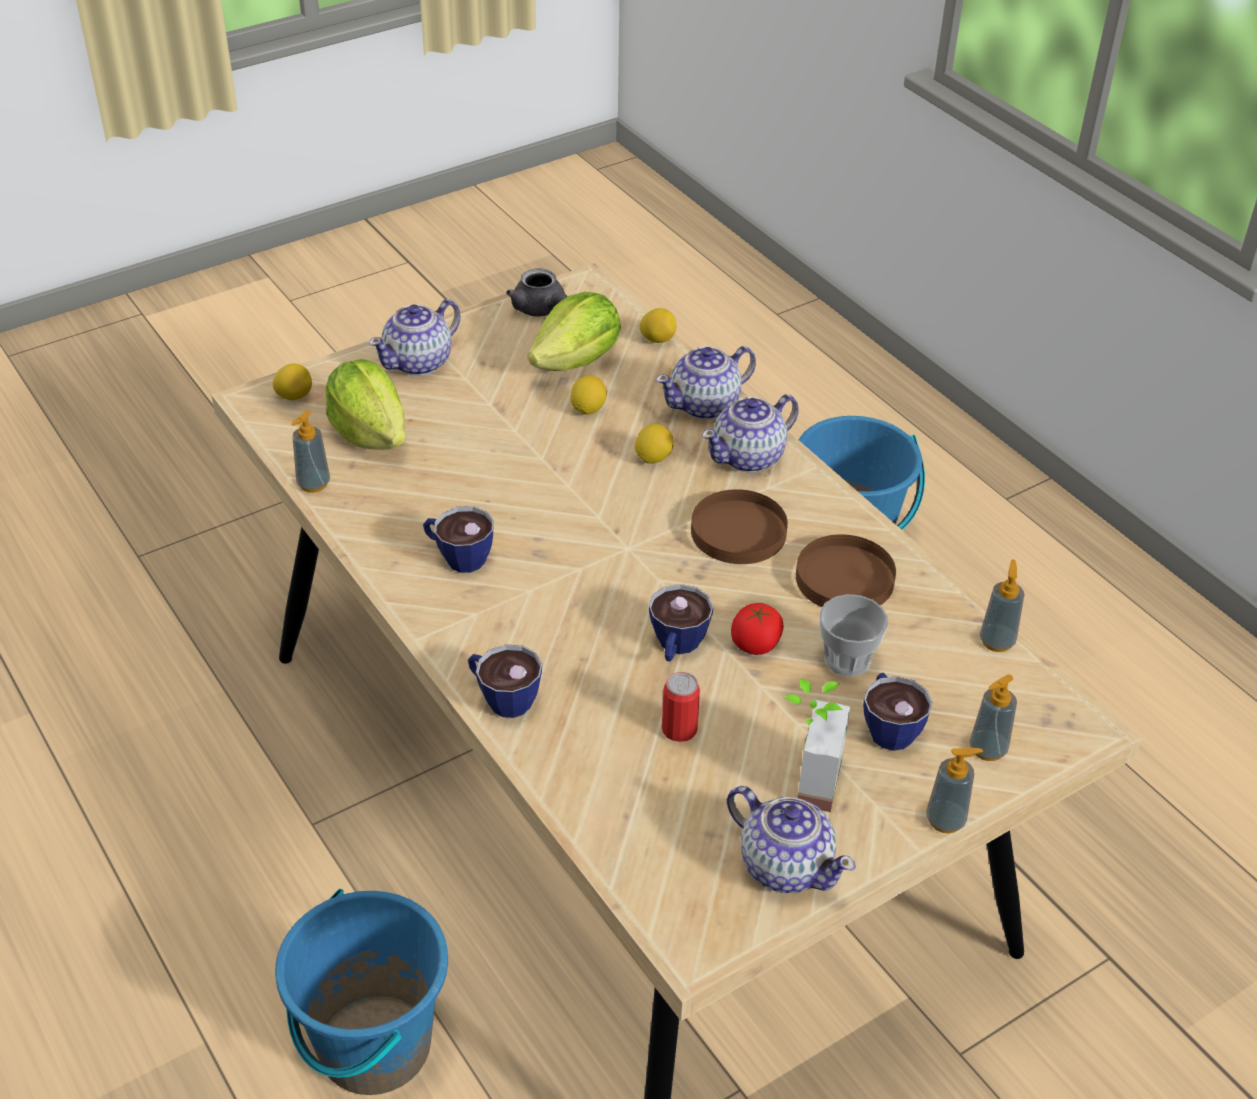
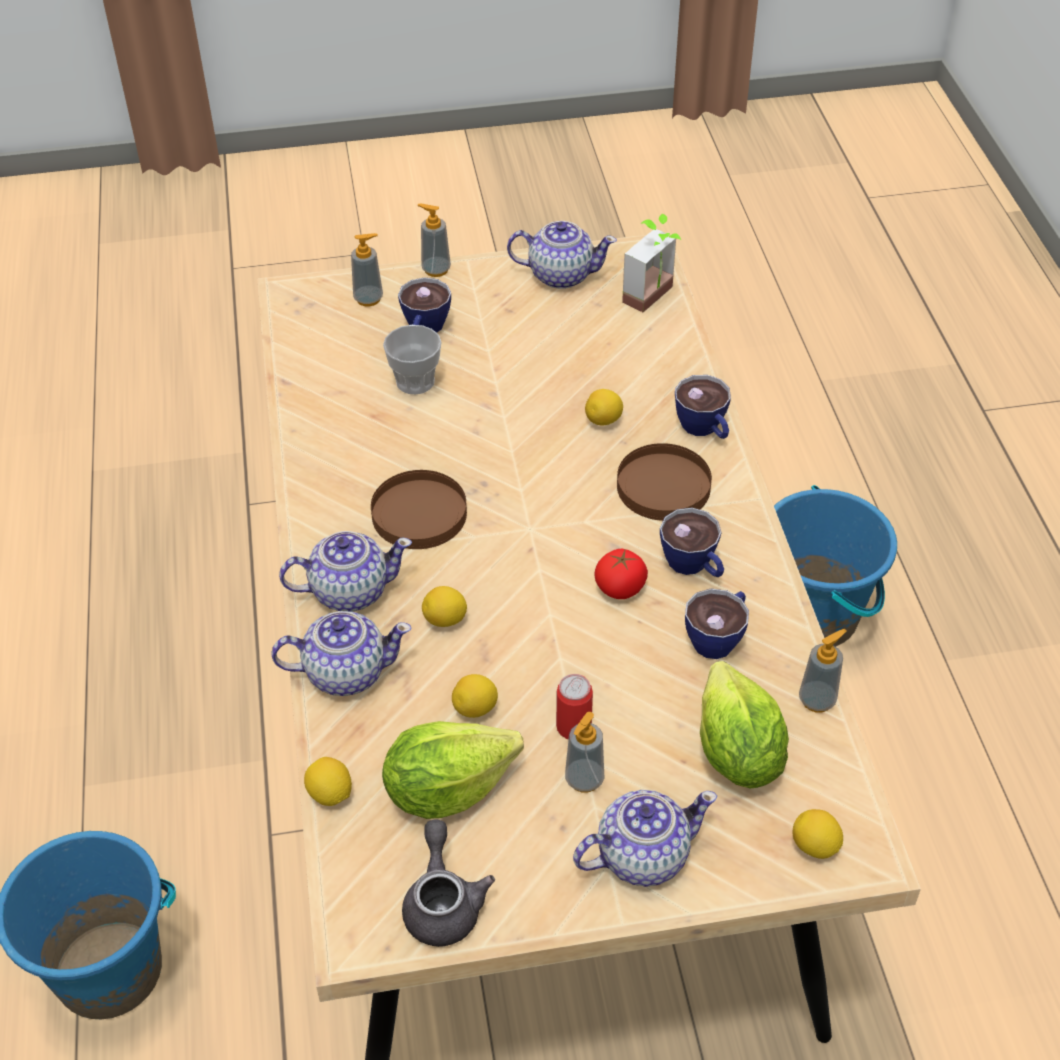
camera: 155 degrees left, 5 degrees up
cup [649,584,714,662] -> cup moved to [685,589,749,659]
can [662,672,700,742] -> can moved to [556,674,593,739]
teapot [727,786,856,893] -> teapot turned 120 degrees clockwise [507,221,617,289]
tomato [731,603,784,655] -> tomato moved to [595,549,648,599]
potted plant [782,678,850,812] -> potted plant moved to [622,214,681,312]
brown plate [796,534,896,607] -> brown plate moved to [617,443,712,521]
soap dispenser [980,559,1025,652] -> soap dispenser moved to [565,712,604,793]
none -> lemon [585,389,623,425]

